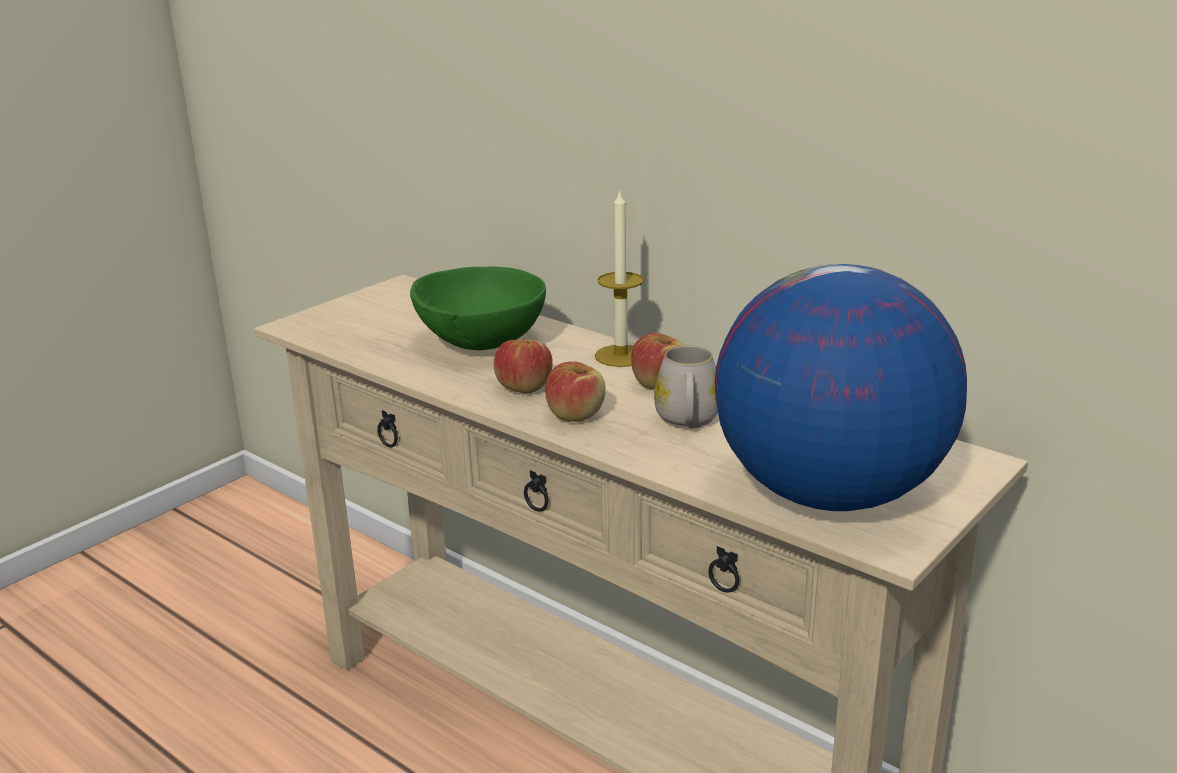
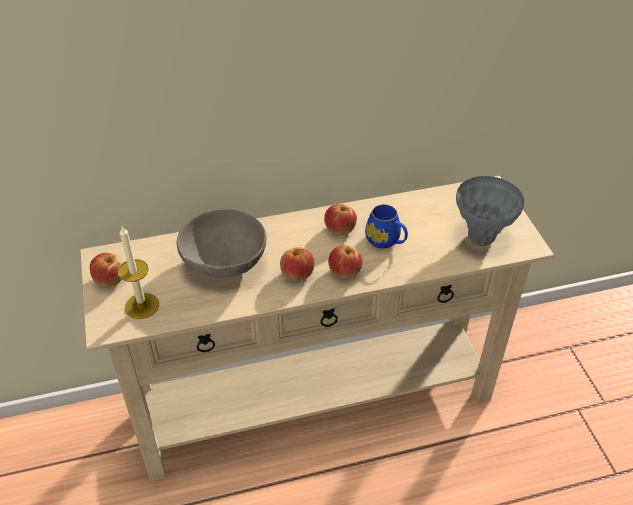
camera: 55 degrees left, 20 degrees up
green bowl [410,267,546,350] -> grey bowl [177,209,266,277]
candle [595,188,644,367] -> candle moved to [118,226,159,319]
white mug [654,345,718,429] -> blue mug [365,204,408,248]
globe [715,264,967,511] -> grey vase [456,176,524,246]
none -> apple [90,253,124,287]

